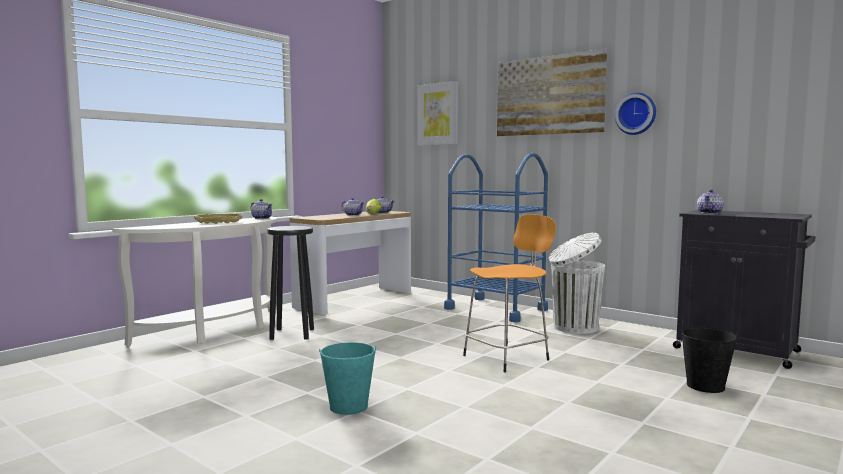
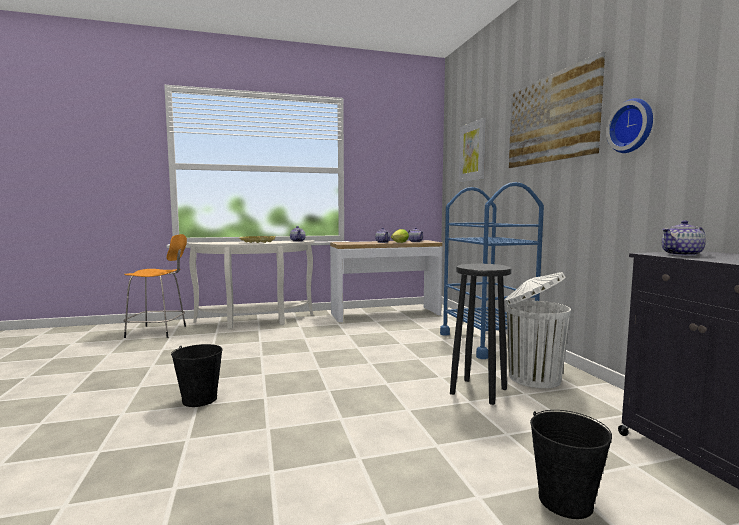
camera: 35 degrees right, 0 degrees up
black stool [267,226,314,340] -> black stool moved to [450,264,512,405]
turquoise bucket [319,342,377,415] -> black bucket [171,344,223,407]
orange stool [463,214,556,372] -> orange stool moved to [123,234,187,338]

